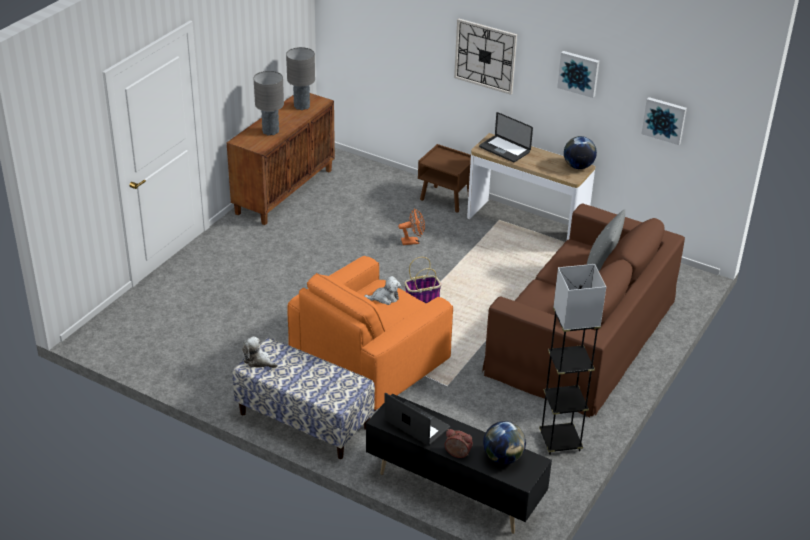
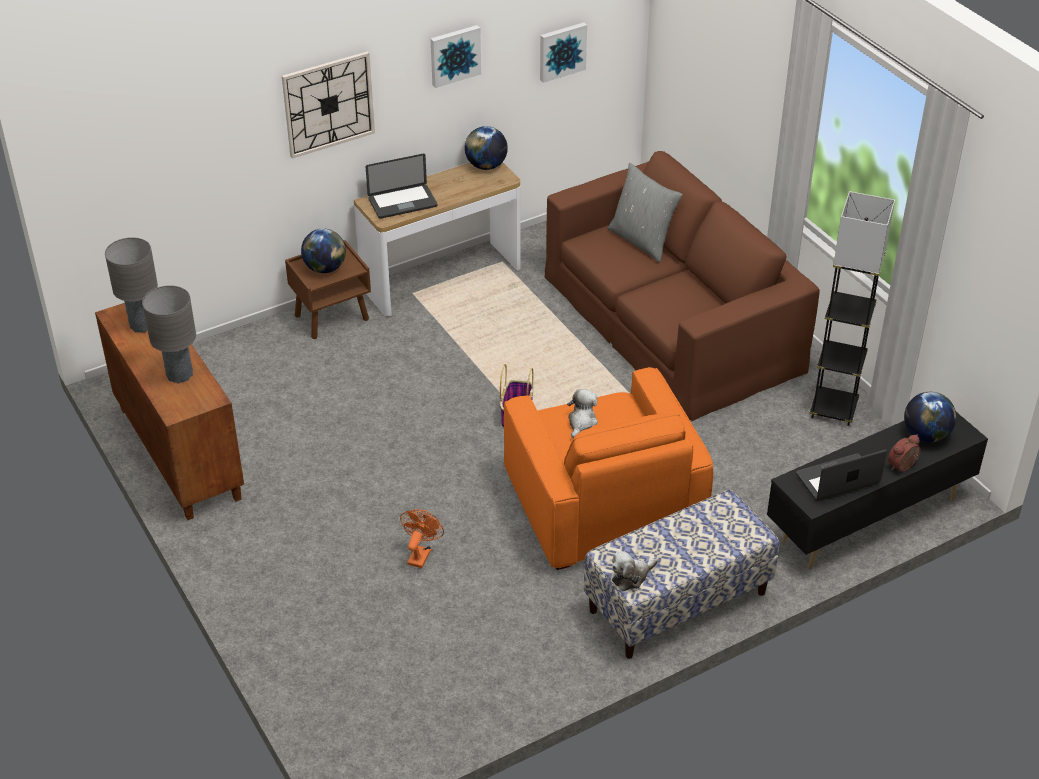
camera: 60 degrees left, 5 degrees up
orange fan [398,209,425,245] -> orange fan moved to [400,509,444,568]
none -> globe [301,229,346,273]

